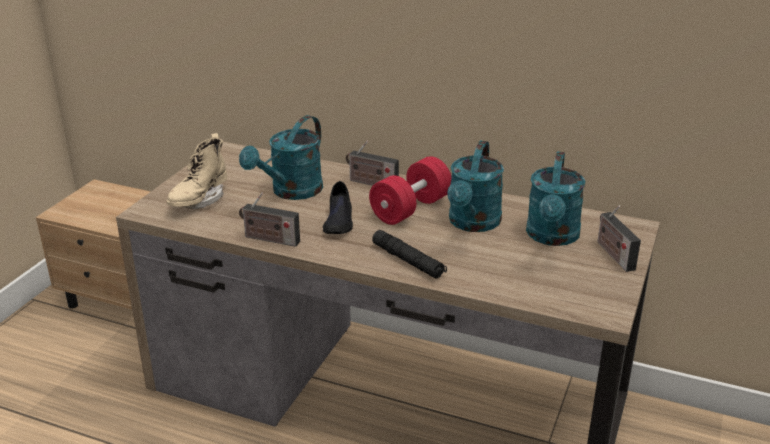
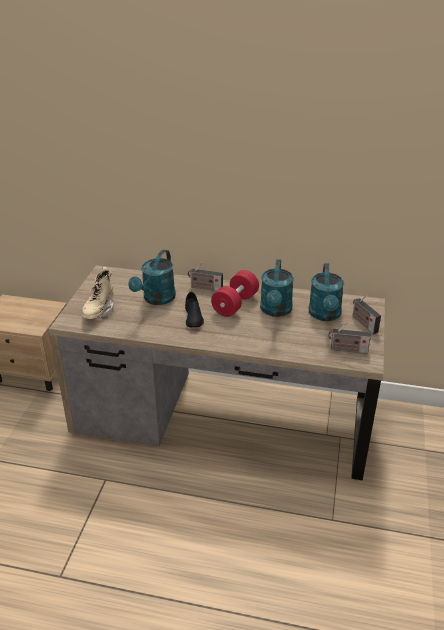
camera: 10 degrees left, 5 degrees up
radio [239,193,300,247] -> radio moved to [328,322,371,354]
black flashlight [372,230,447,279] -> none

